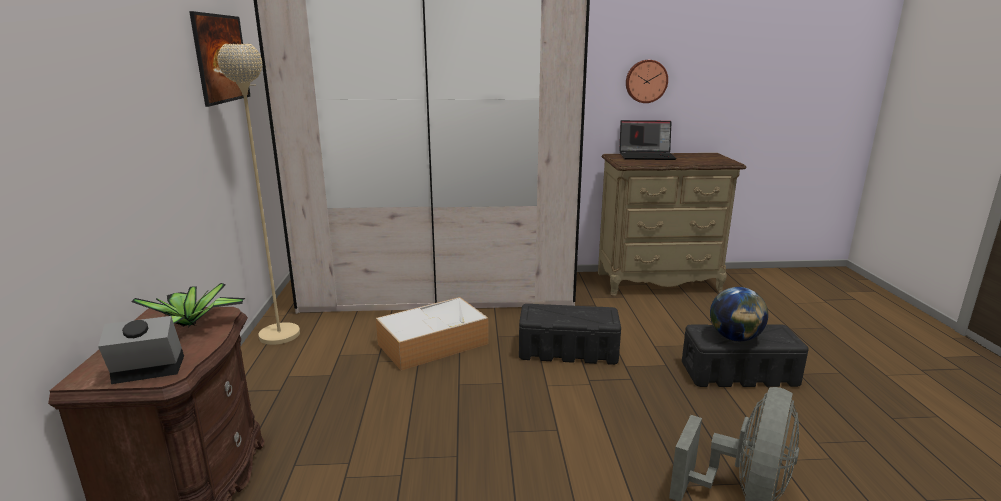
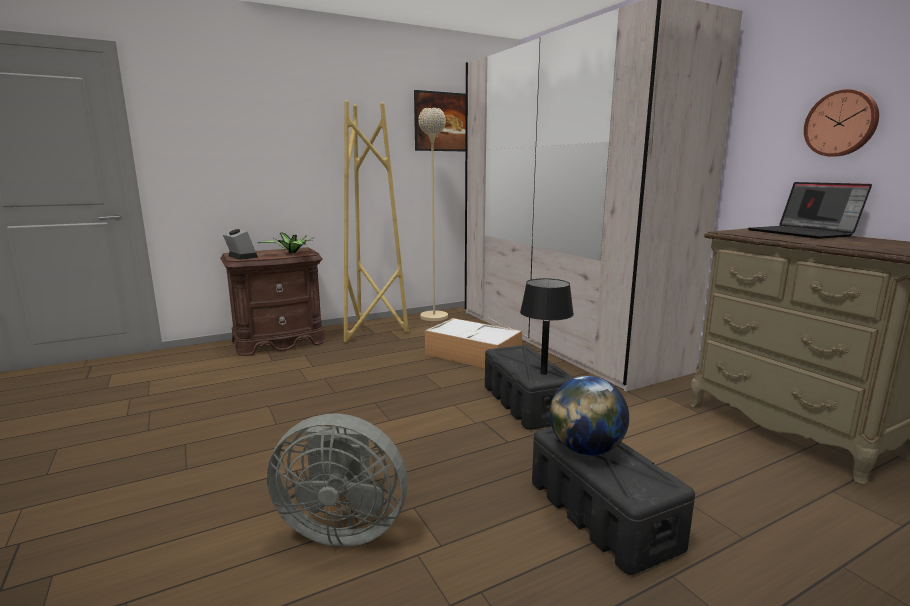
camera: 65 degrees right, 5 degrees down
none -> yellow clothes rack [344,100,409,343]
none -> black table lamp [520,278,574,375]

